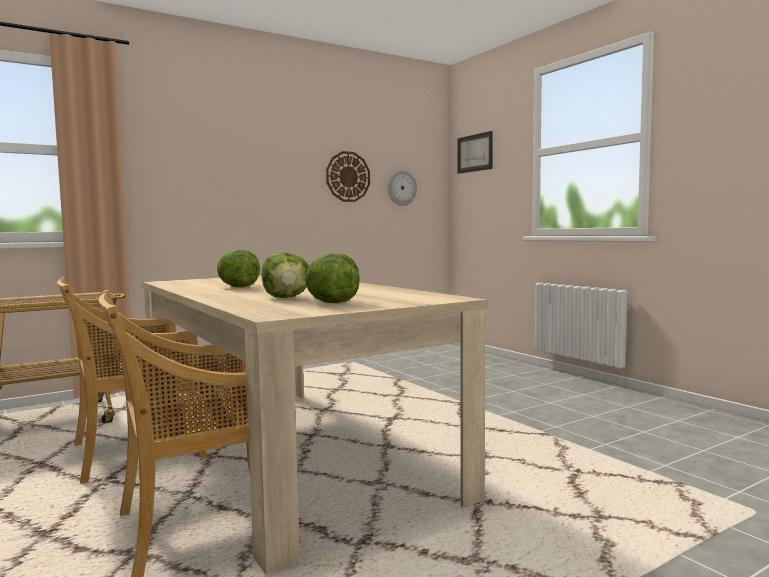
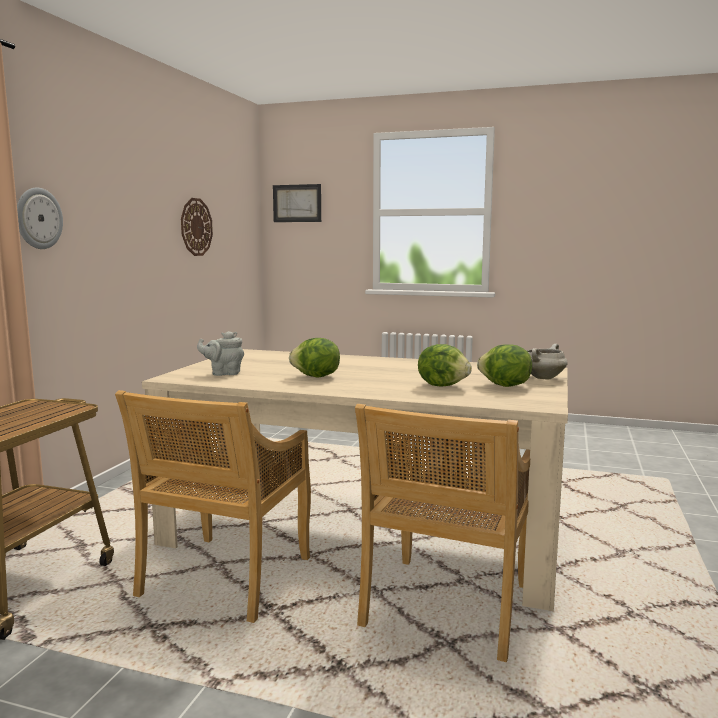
camera: 40 degrees left, 5 degrees up
wall clock [388,170,417,206] -> wall clock moved to [17,187,63,249]
none -> grey teapot [197,331,244,376]
none -> white cooking pot [527,344,568,379]

